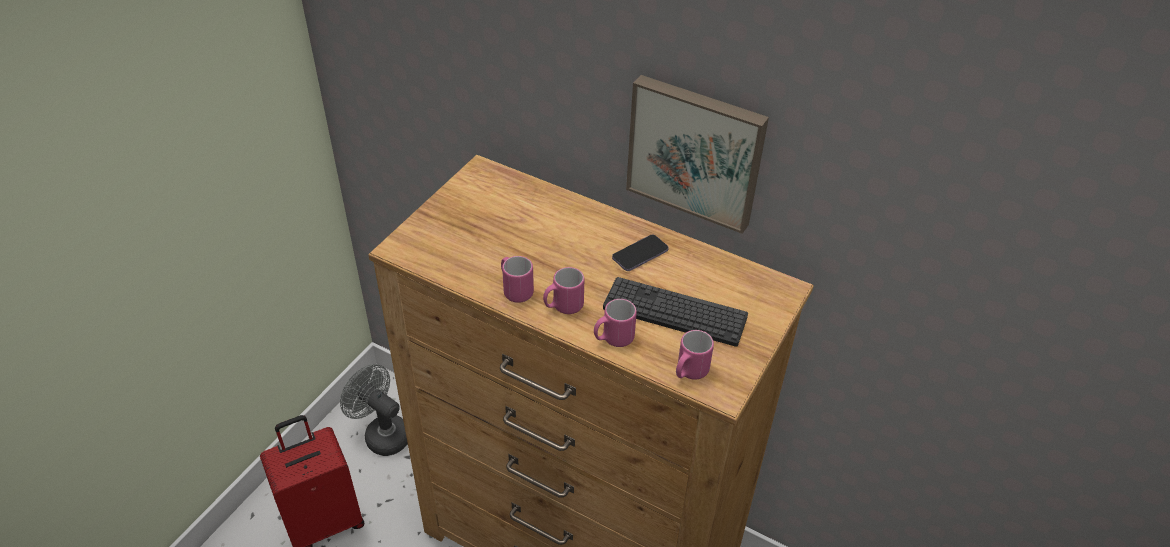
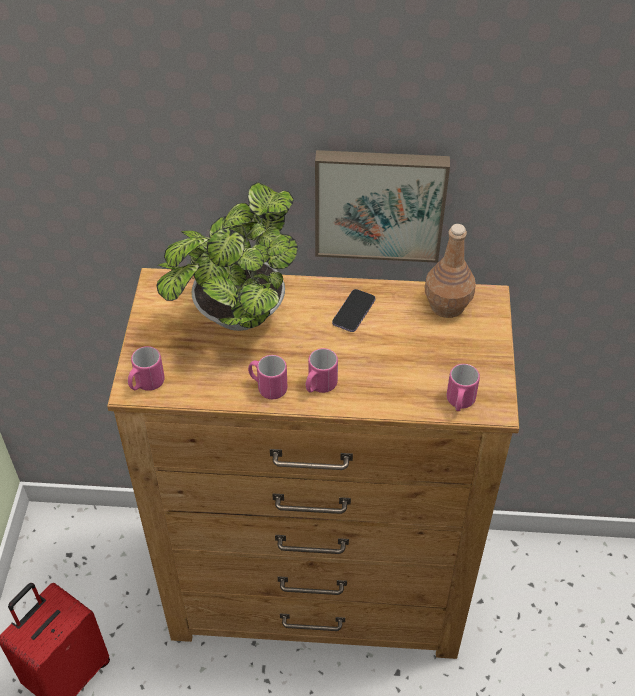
camera: 25 degrees left, 5 degrees up
grey fan [340,364,408,456] -> none
pink mug [594,299,637,347] -> pink mug moved to [128,346,165,391]
keyboard [603,277,748,346] -> none
none -> potted plant [156,182,298,331]
none -> brown bottle [425,224,476,318]

